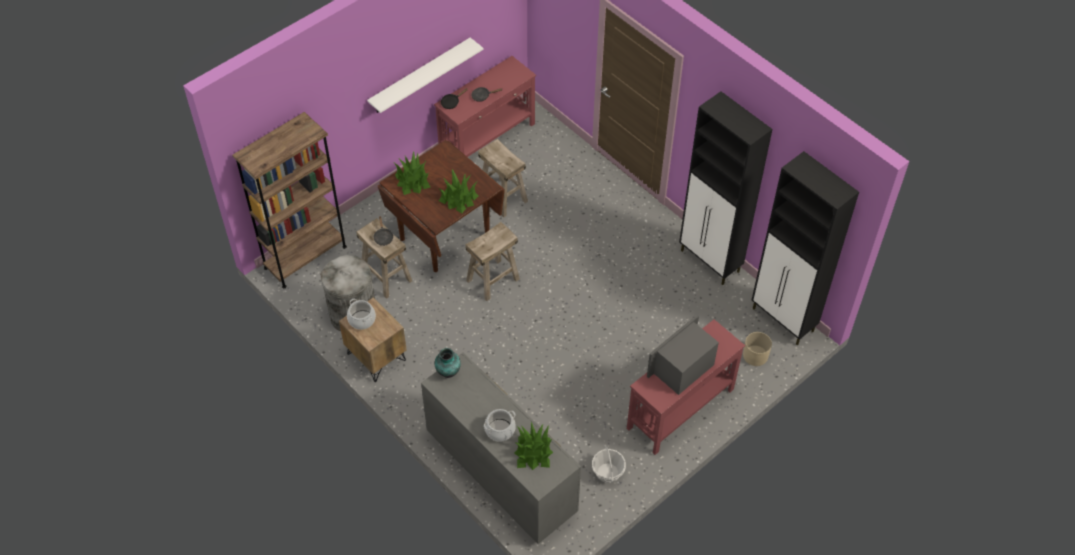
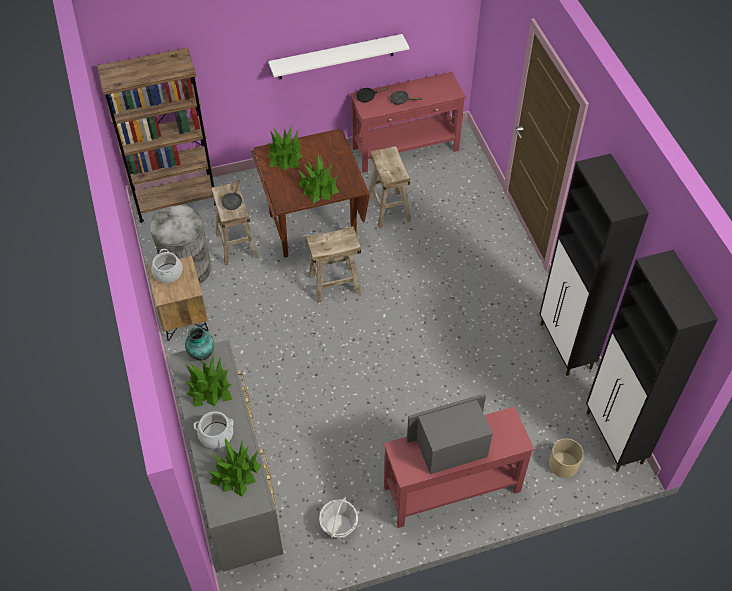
camera: 25 degrees right, 0 degrees up
none -> potted plant [186,355,232,407]

